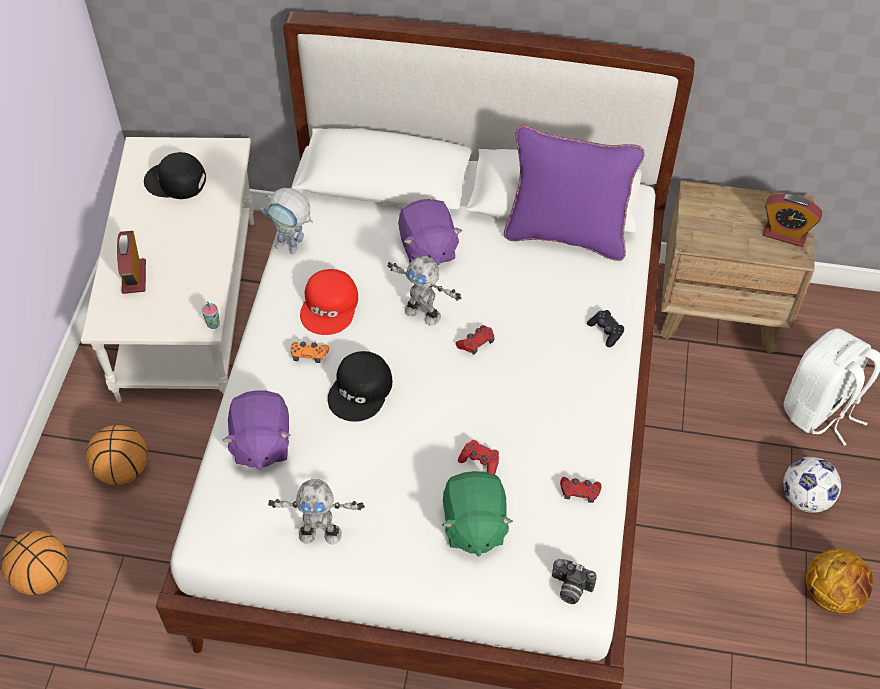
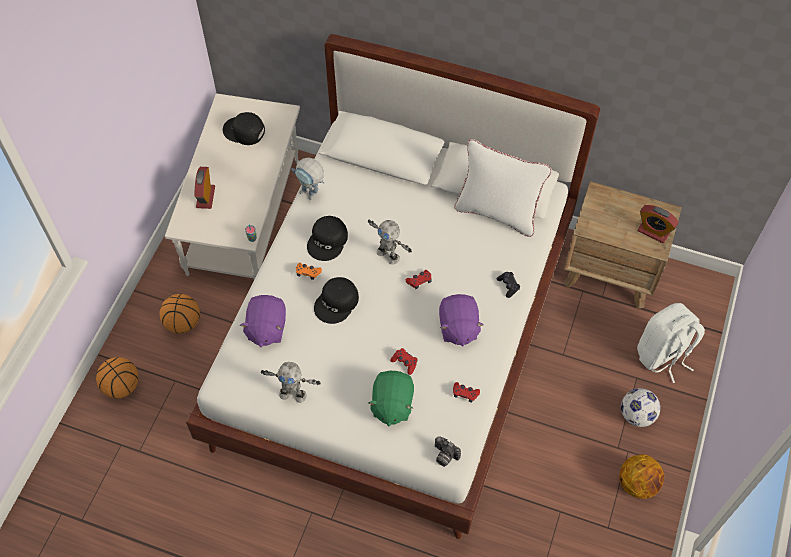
camera: 10 degrees right, 5 degrees up
red cap [300,269,358,335] -> black cap [307,216,348,261]
purple plush toy [398,199,462,265] -> purple plush toy moved to [439,294,484,347]
purple pillow [504,125,645,261] -> white pillow [454,139,552,237]

